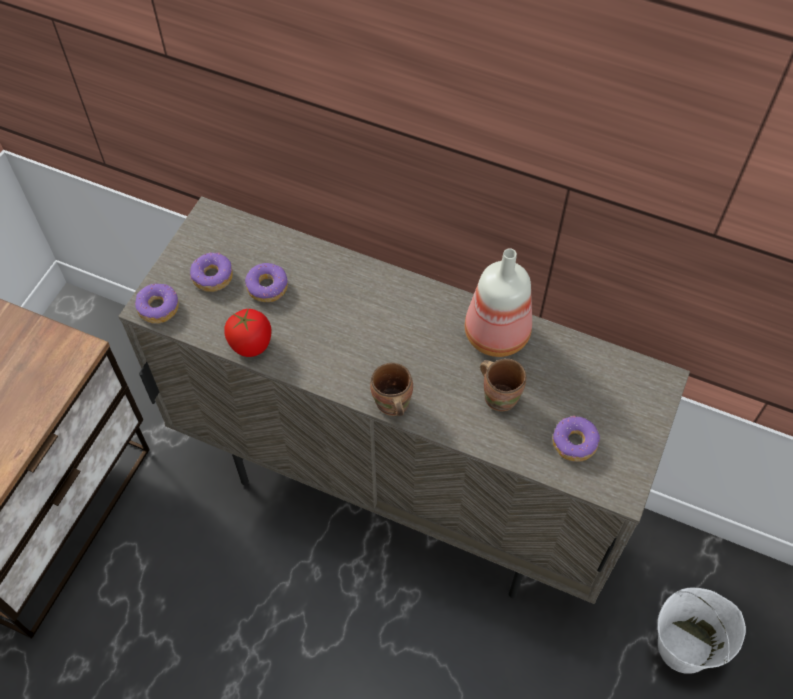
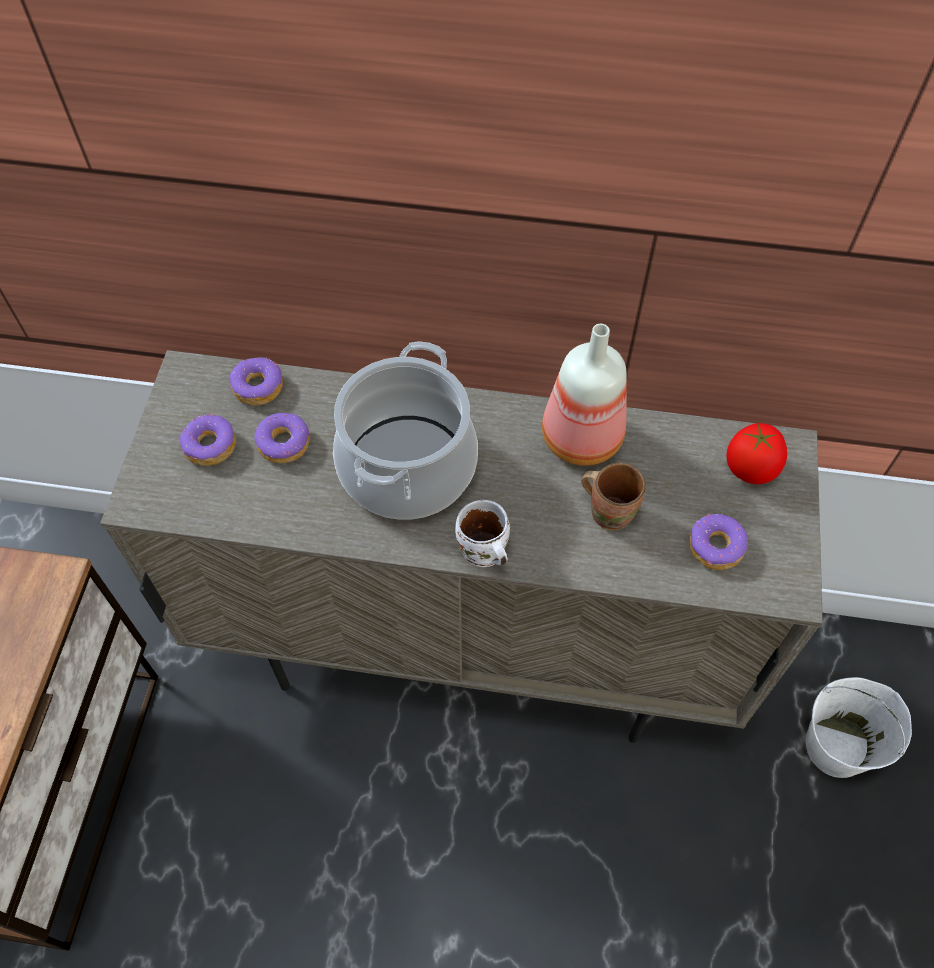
camera: 15 degrees left, 0 degrees up
donut [135,284,179,324] -> donut moved to [229,357,283,406]
tomato [224,308,272,357] -> tomato moved to [726,423,787,484]
brown mug [370,363,413,416] -> white mug [455,500,510,567]
none -> cooking pot [333,341,478,520]

